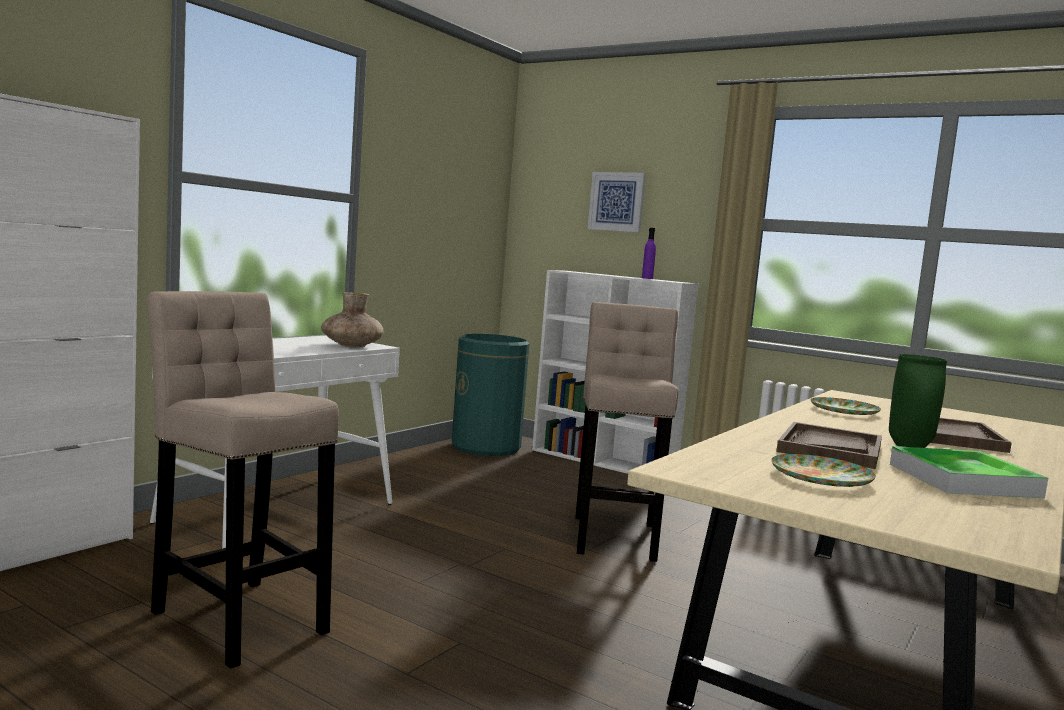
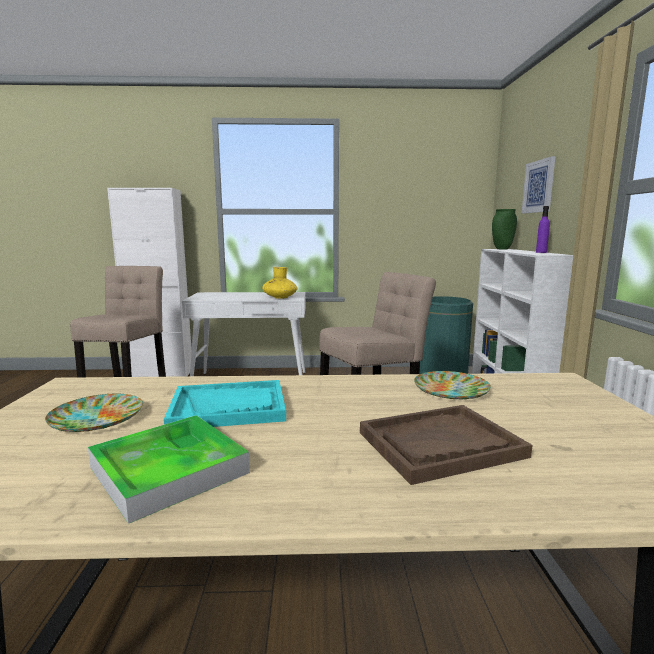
camera: 55 degrees right, 5 degrees up
brown vase [321,292,384,348] -> yellow vase [262,267,297,299]
brown tray [776,422,882,469] -> turquoise tray [164,380,286,427]
green vase [889,354,947,448] -> green vase moved to [492,209,517,250]

